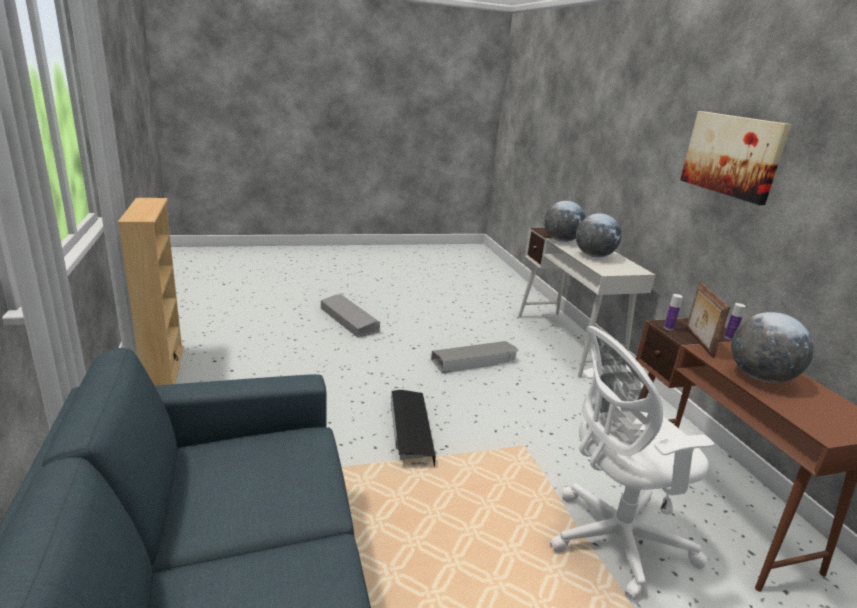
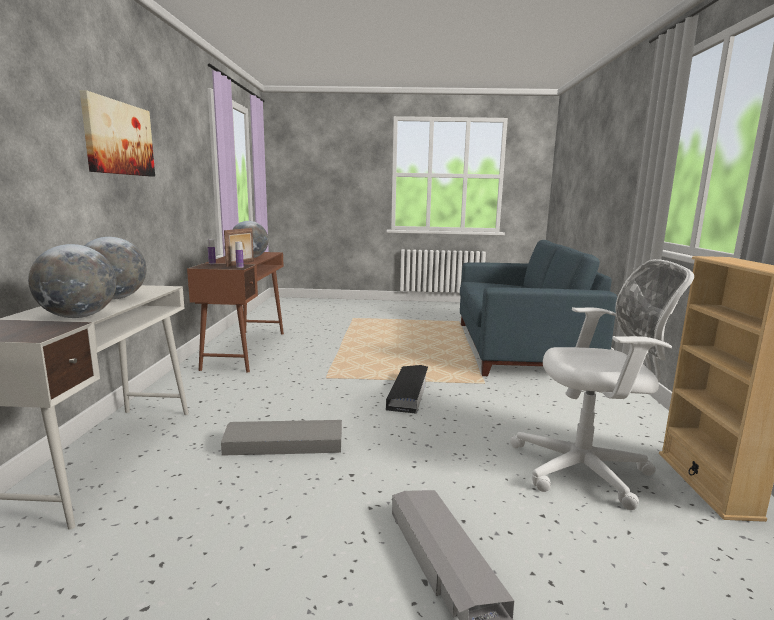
camera: 160 degrees left, 10 degrees down
white office chair [550,326,714,600] -> white office chair moved to [510,259,694,510]

